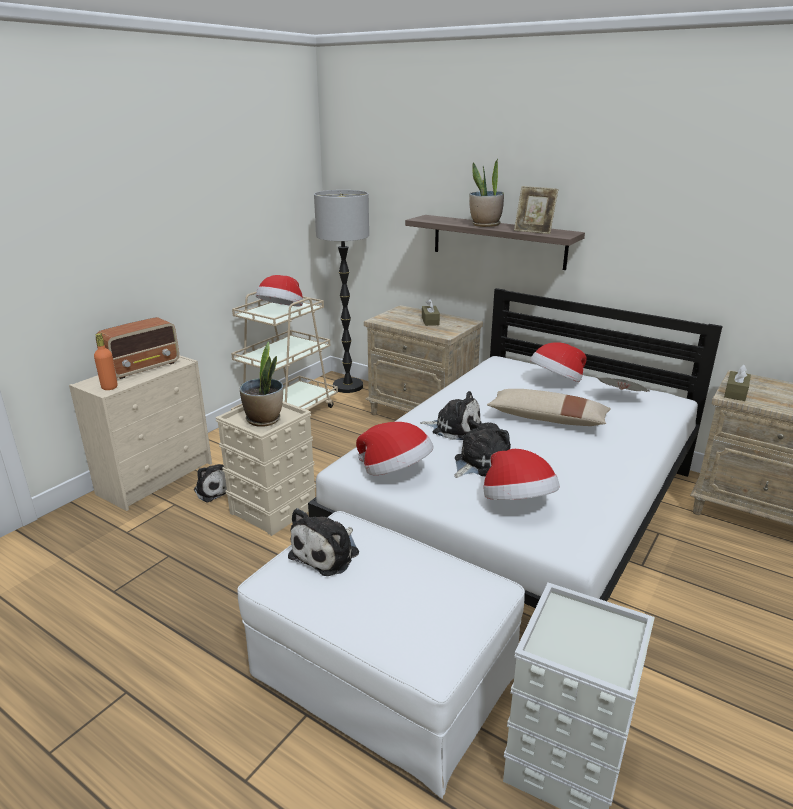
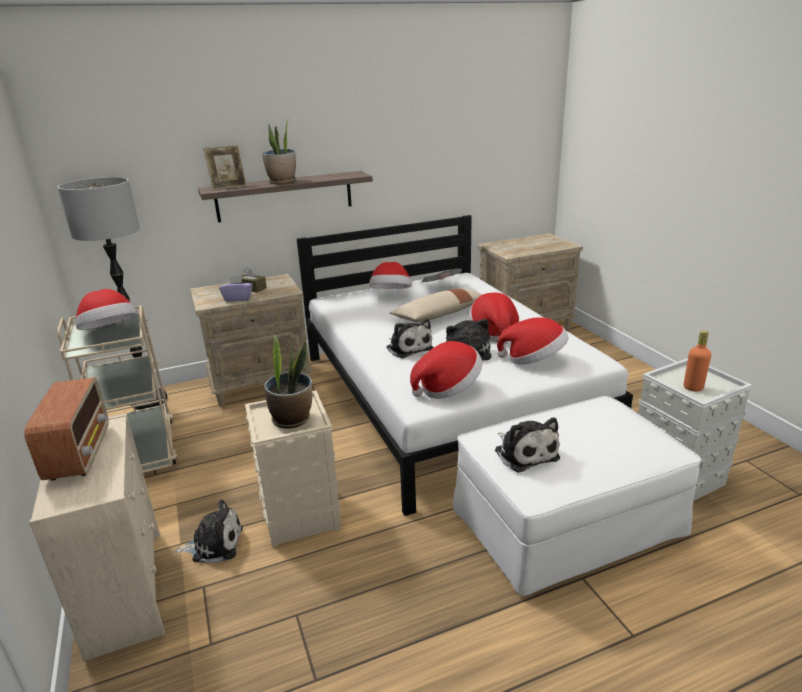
camera: 55 degrees left, 0 degrees up
orange bottle [94,333,118,390] -> orange bottle moved to [684,331,711,392]
plush toy [420,391,482,440] -> plush toy turned 90 degrees clockwise [386,319,433,359]
picture frame [514,186,558,234] -> picture frame moved to [203,145,247,190]
brown tissue box [724,365,751,401] -> none
none -> purple tissue box [219,275,253,301]
none -> hat [469,293,519,345]

